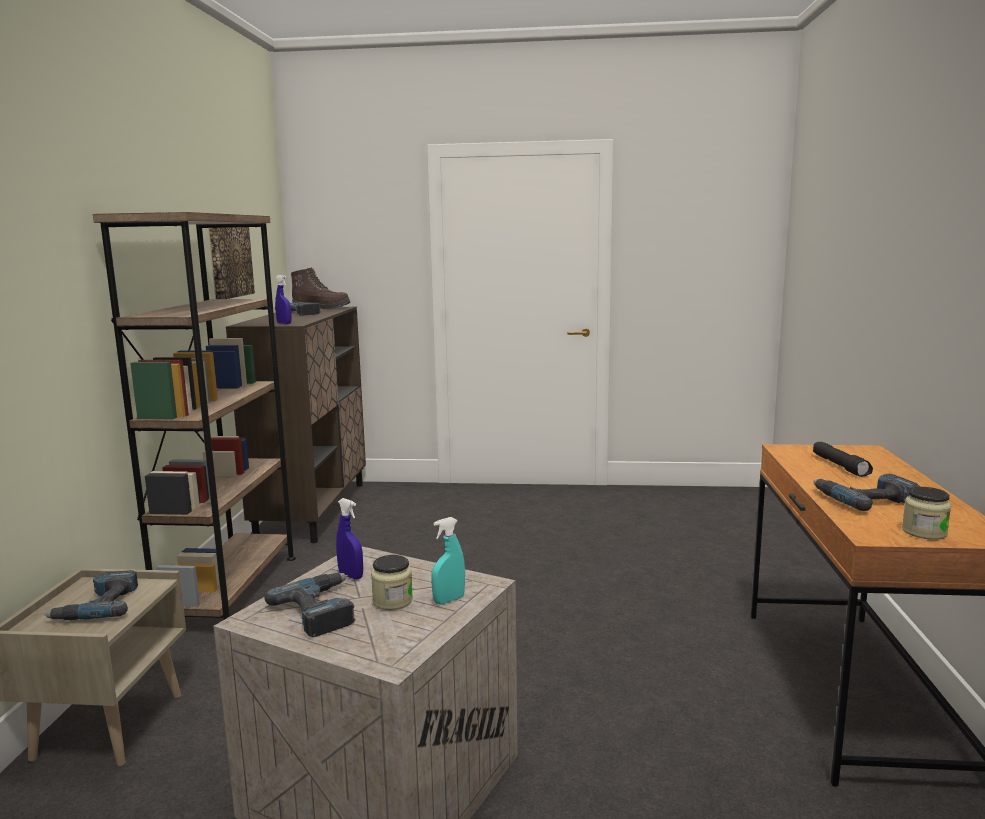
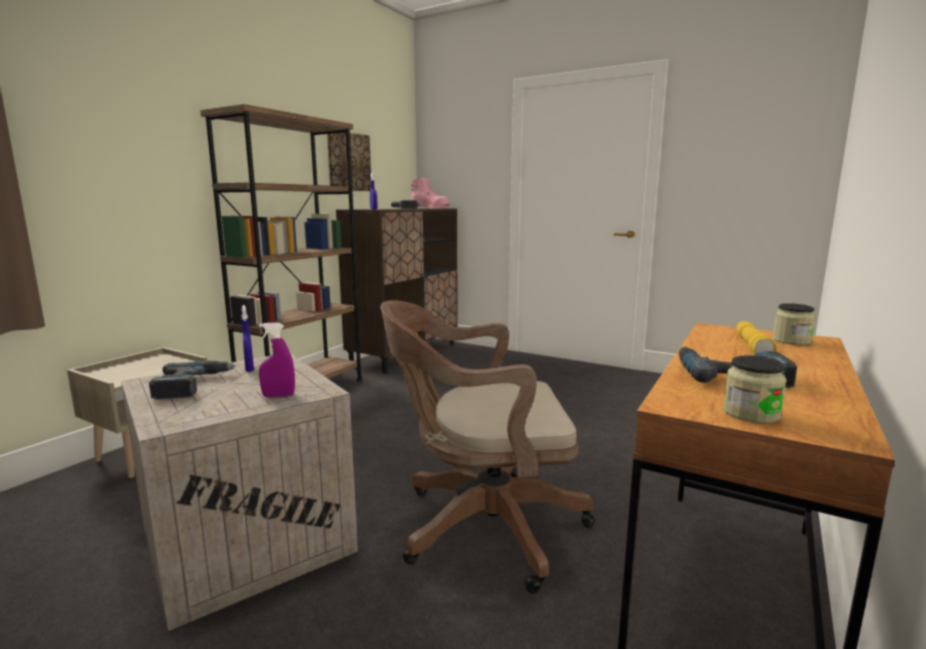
camera: 25 degrees right, 0 degrees up
power drill [43,570,138,620] -> none
brown boot [291,267,351,309] -> pink boot [411,178,449,208]
jar [371,555,413,610] -> jar moved to [772,303,815,345]
turquoise spray bottle [431,517,465,604] -> purple spray bottle [259,323,295,397]
black flashlight [813,442,873,477] -> yellow flashlight [736,321,777,354]
none -> brown office chair [381,300,595,594]

